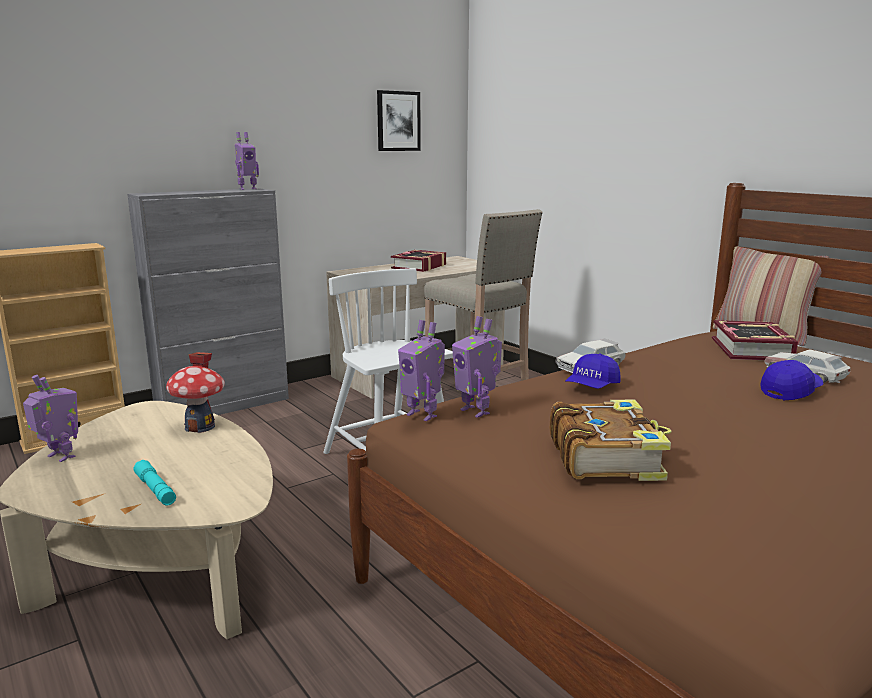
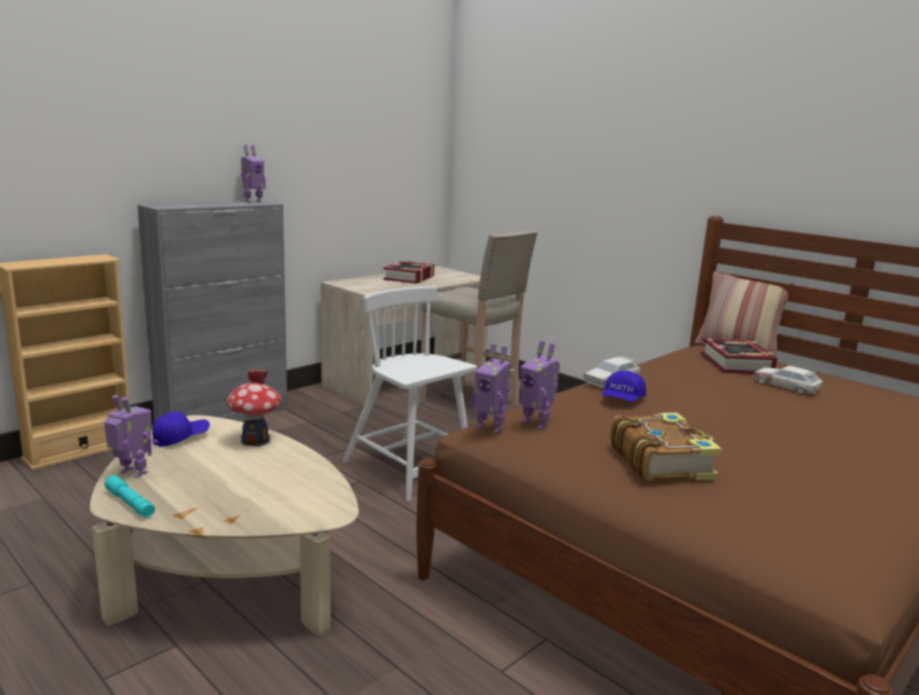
camera: 10 degrees left, 0 degrees up
turquoise flashlight [133,460,176,506] -> turquoise flashlight moved to [104,475,155,518]
picture [377,90,421,151] -> none
blue cap [760,360,824,400] -> blue cap moved to [152,411,210,447]

